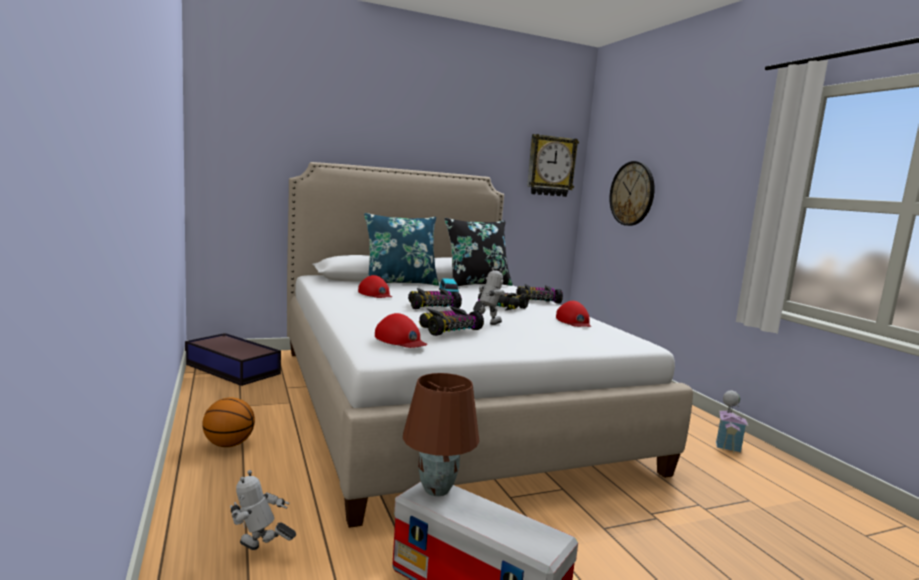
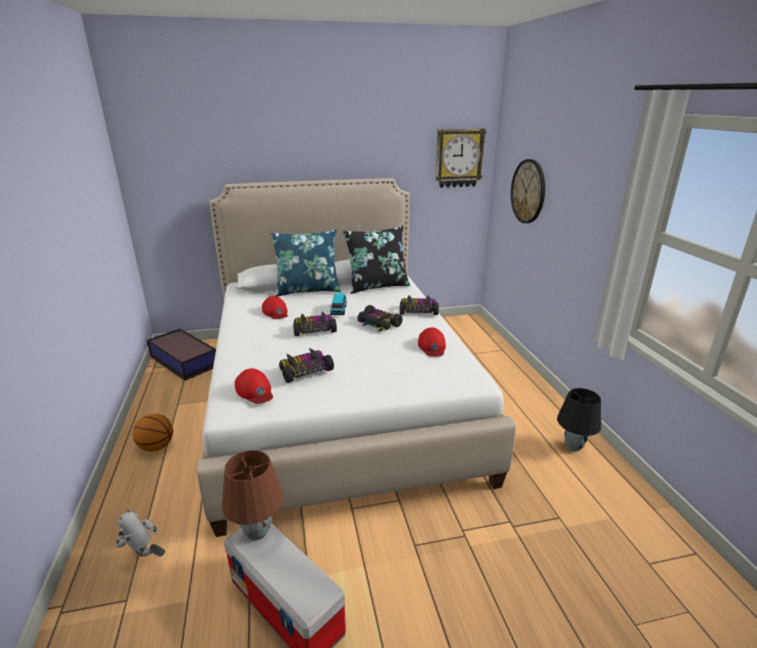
camera: 10 degrees right, 15 degrees up
toy robot [473,267,505,325] -> none
toy house [716,391,748,454] -> black table lamp [557,388,601,451]

